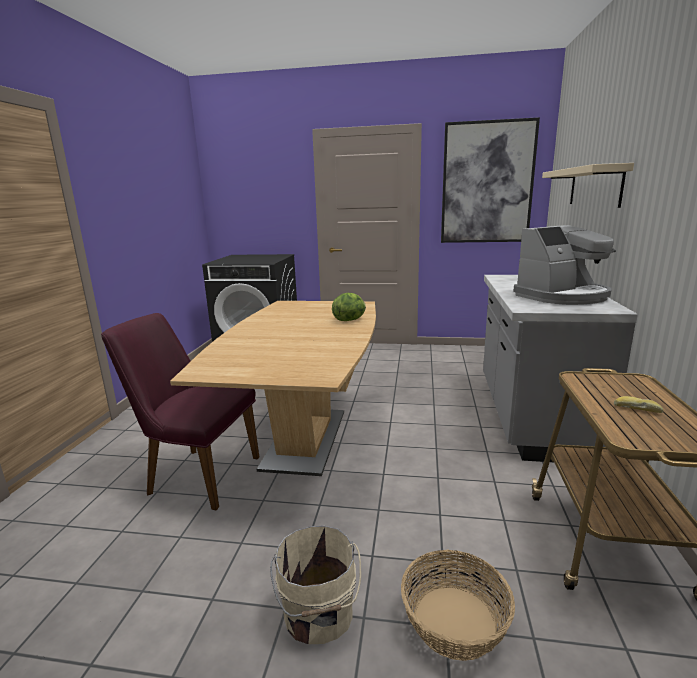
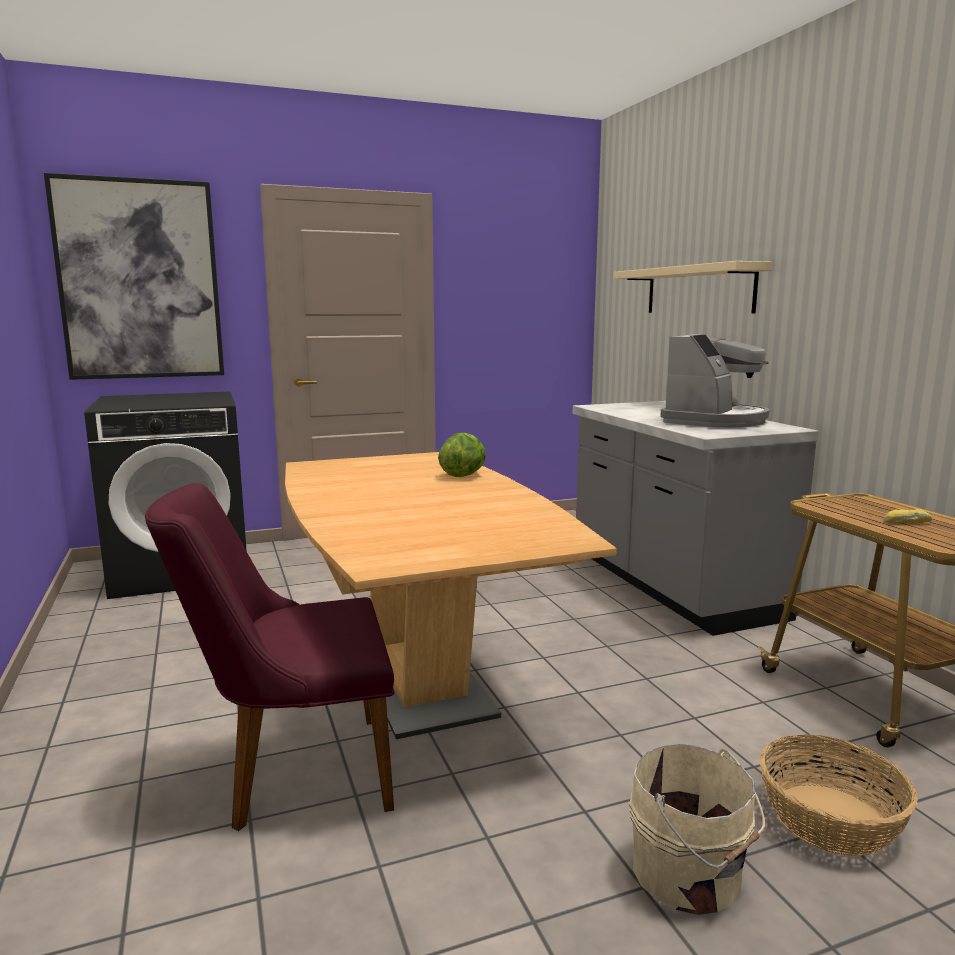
camera: 30 degrees left, 5 degrees down
picture [441,117,540,243] -> picture moved to [44,173,224,380]

